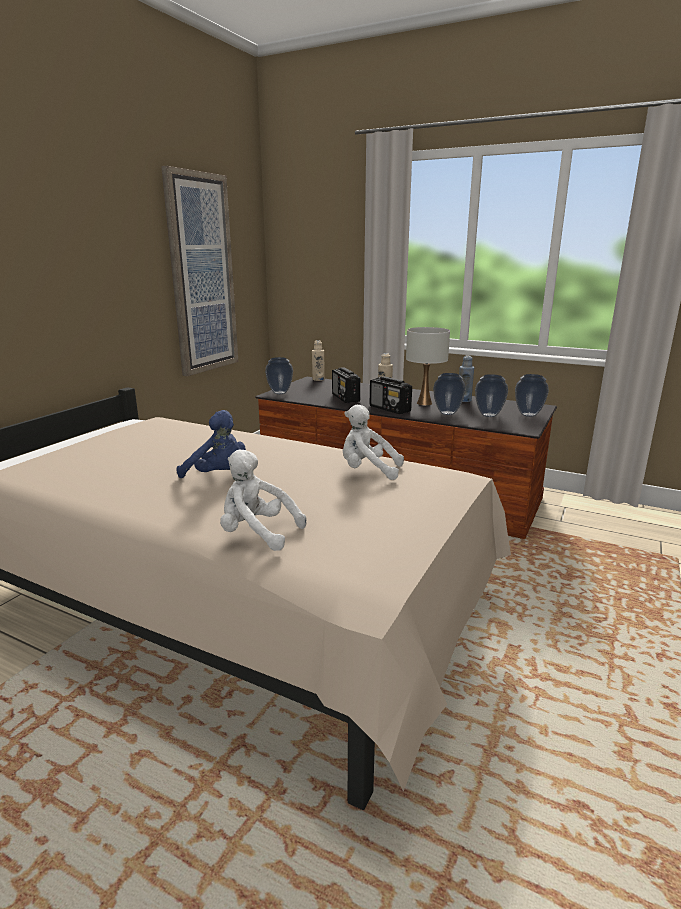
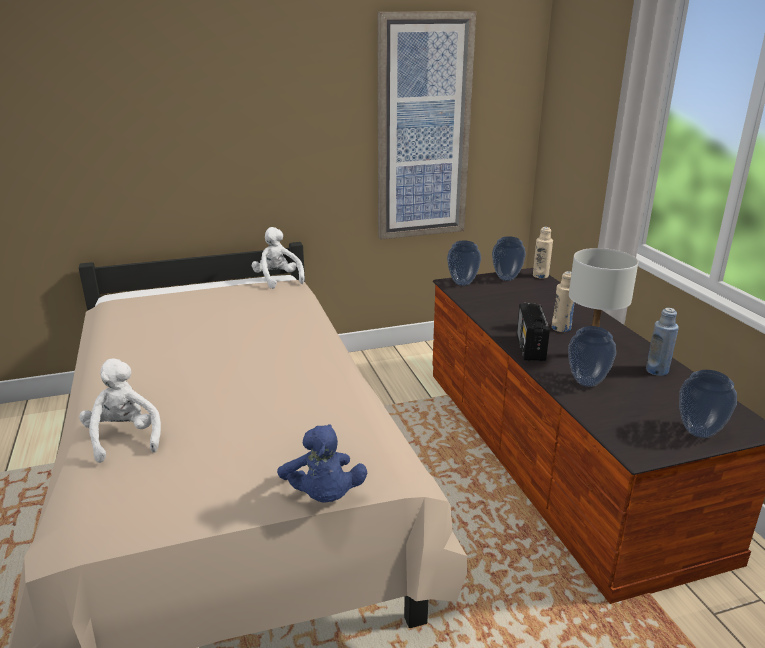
camera: 45 degrees right, 5 degrees up
blue plush toy [177,410,246,478] -> blue plush toy moved to [277,424,367,503]
radio [332,367,360,403] -> none
white plush toy [343,405,404,480] -> white plush toy moved to [252,227,305,289]
vase [475,374,508,417] -> vase moved to [492,236,526,281]

